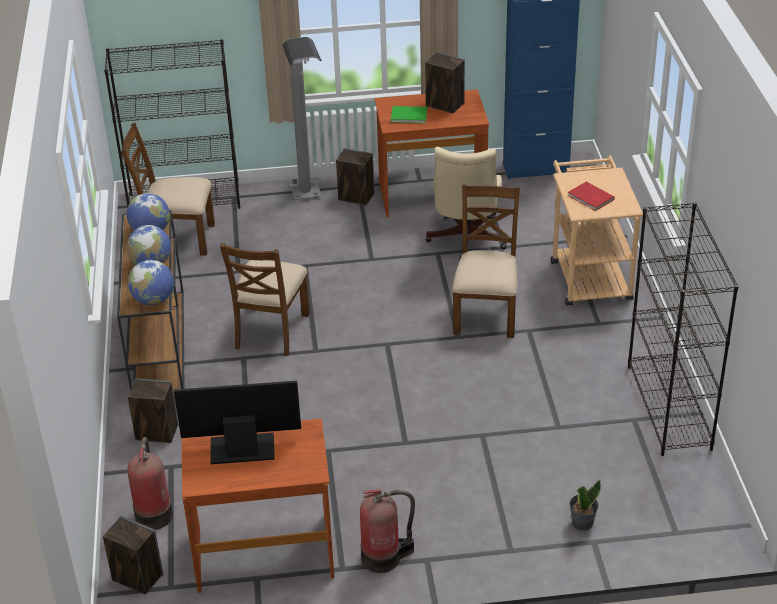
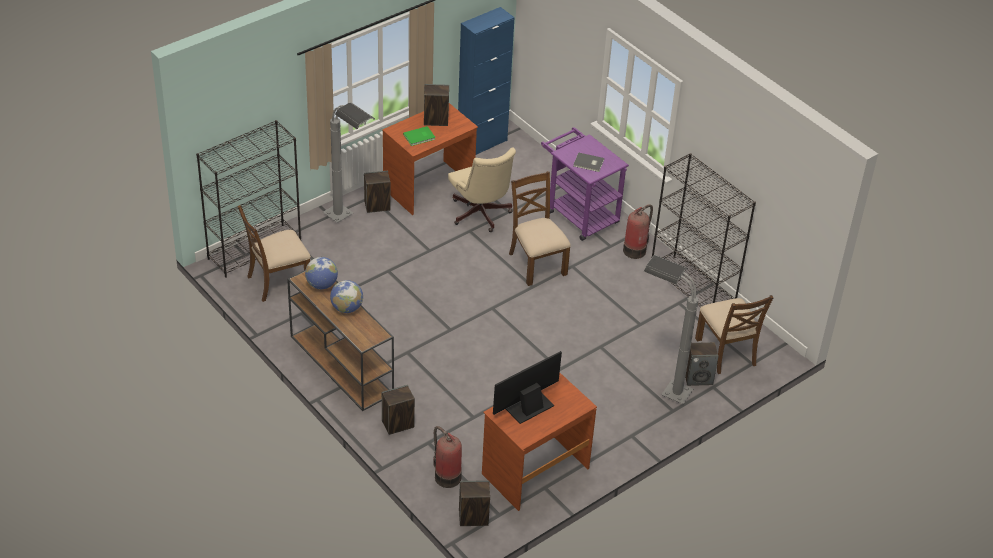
camera: 35 degrees left, 5 degrees up
globe [128,260,174,305] -> none
brown chair [220,243,310,356] -> brown chair moved to [695,295,773,374]
fire extinguisher [360,489,415,573] -> fire extinguisher moved to [623,204,653,259]
beige cart [551,156,643,306] -> purple cart [541,127,629,241]
red book [567,182,615,211] -> grey book [574,152,604,172]
potted plant [569,480,601,531] -> speaker [685,342,719,386]
none -> grey floor lamp [644,255,699,404]

